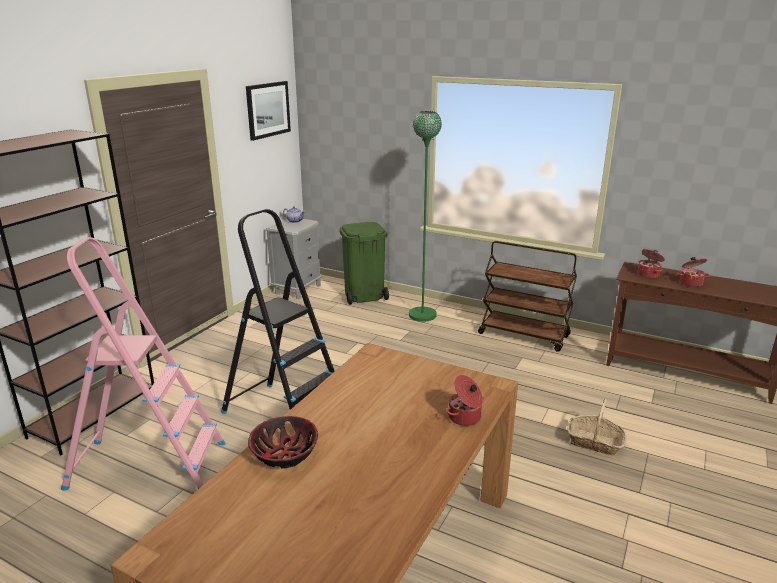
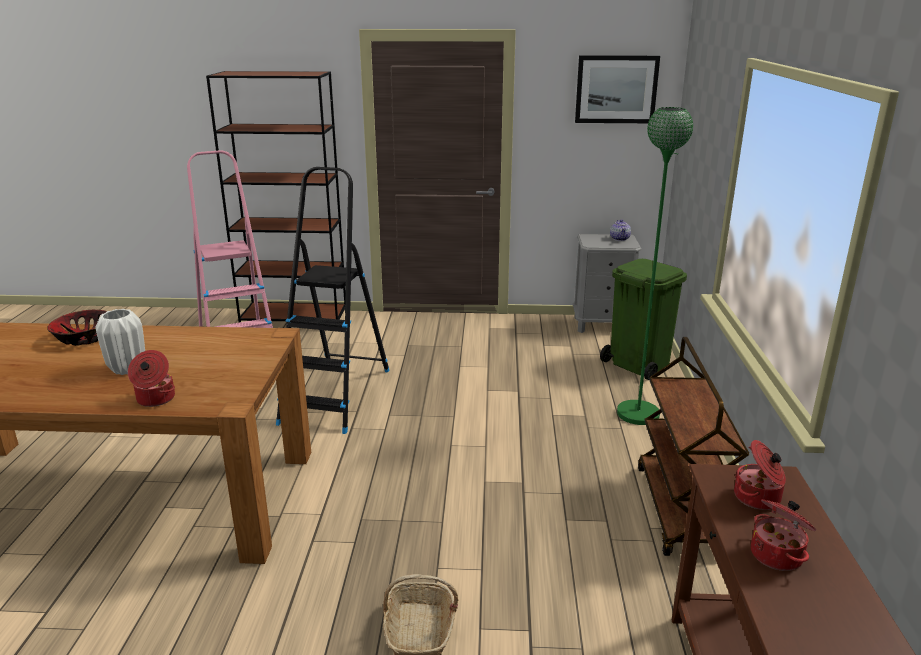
camera: 65 degrees right, 0 degrees up
none -> white vase [95,309,145,375]

